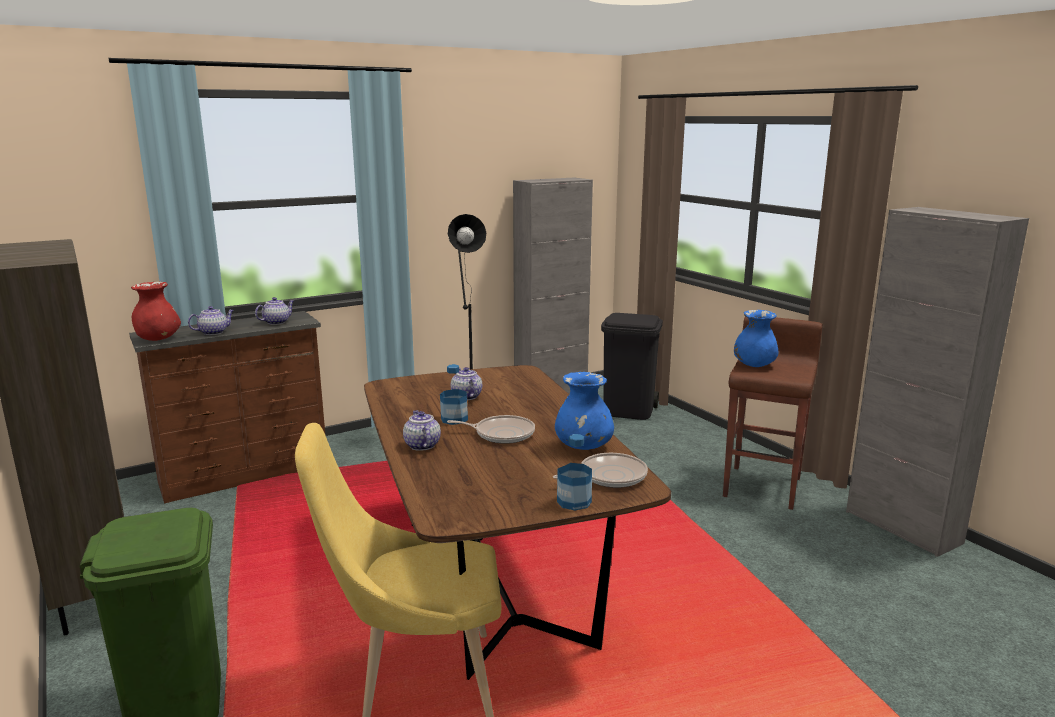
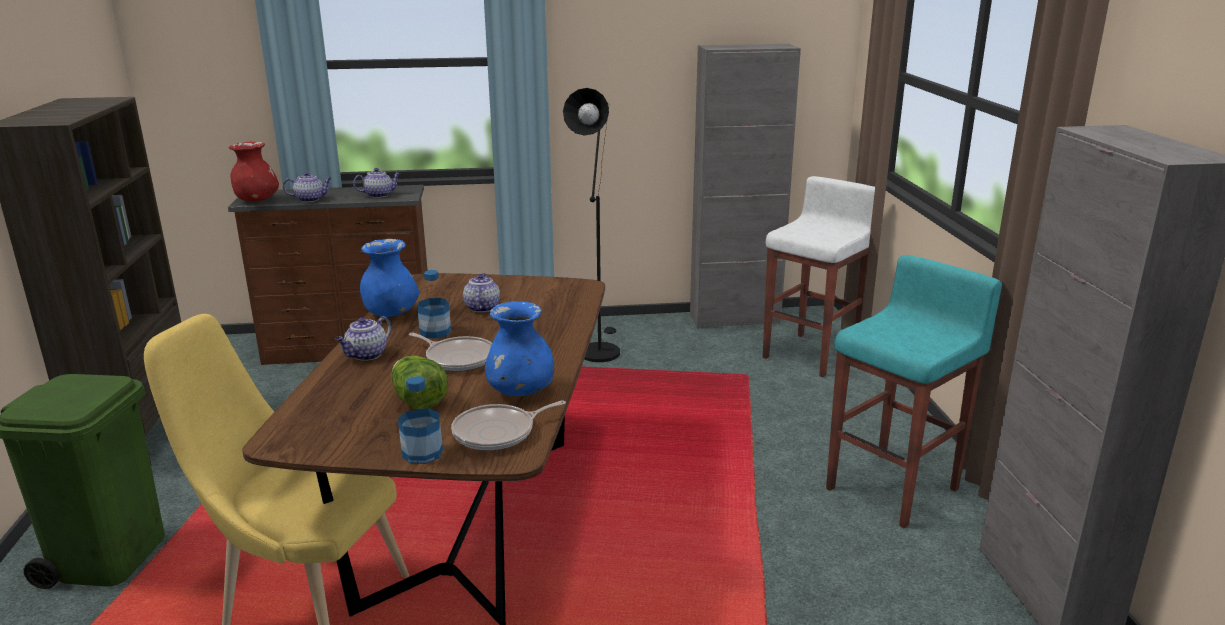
camera: 25 degrees right, 5 degrees up
teapot [403,410,441,451] -> teapot turned 150 degrees counterclockwise [336,316,392,361]
frying pan [553,453,648,488] -> frying pan turned 150 degrees clockwise [451,400,566,451]
black trash can [601,313,663,420] -> white stool [763,176,875,377]
brown stool [723,316,822,510] -> turquoise stool [826,255,1003,528]
blue vase [734,310,778,367] -> blue vase moved to [360,239,419,317]
none -> lettuce [392,356,448,410]

